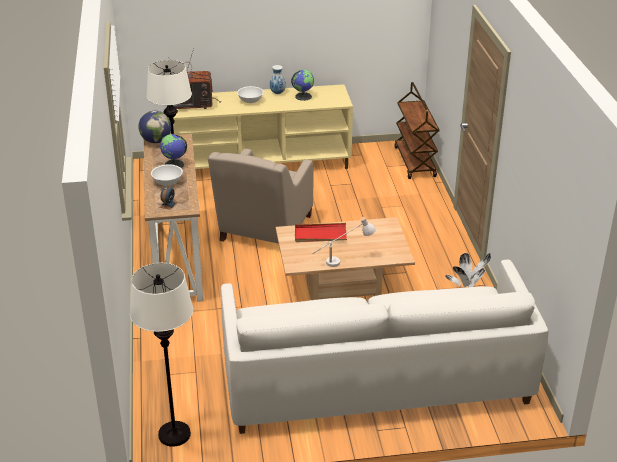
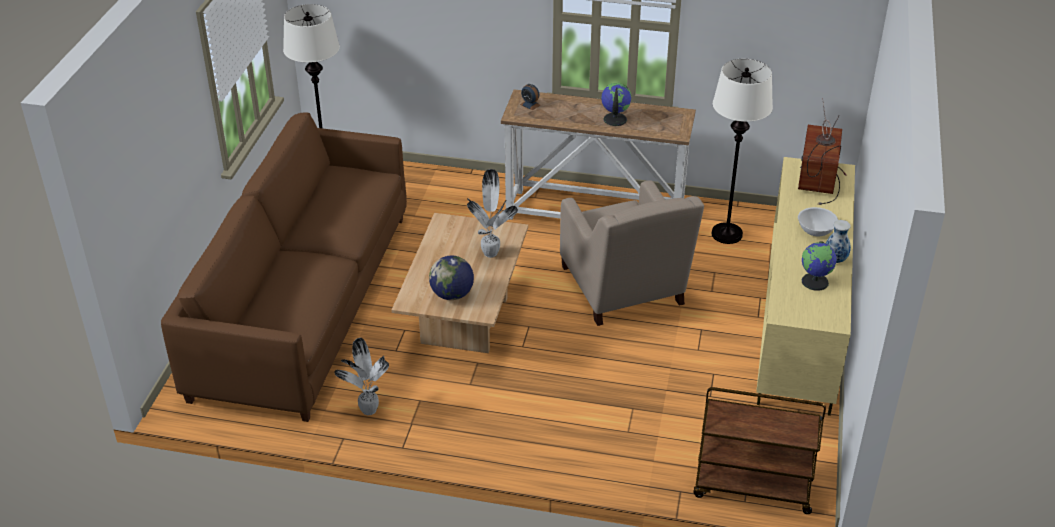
camera: 110 degrees right, 5 degrees up
globe [138,111,171,143] -> globe moved to [429,255,474,300]
white bowl [151,164,183,186] -> none
beige armchair [208,149,313,244] -> beige armchair turned 150 degrees counterclockwise [560,180,704,326]
white sofa [221,260,549,434] -> brown sofa [161,113,407,422]
red tray [295,223,347,242] -> potted plant [467,169,518,258]
white table lamp [312,217,376,267] -> none

